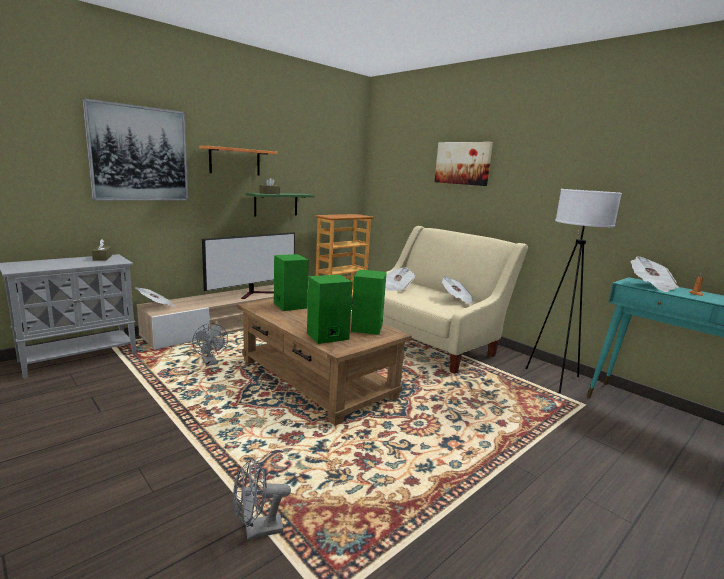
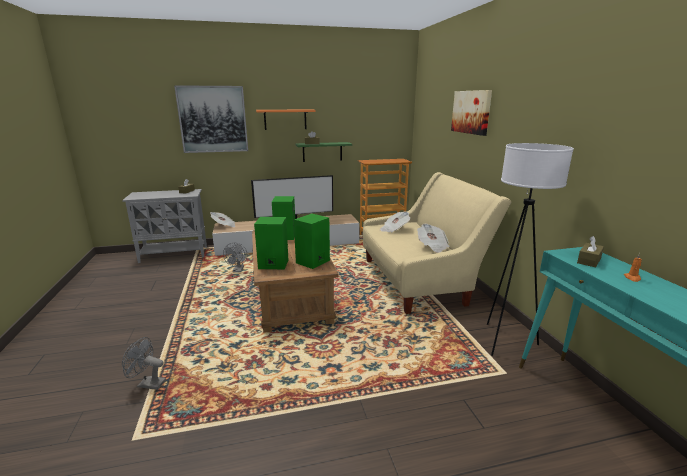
camera: 30 degrees right, 5 degrees up
newspaper [631,257,679,292] -> brown tissue box [577,236,604,268]

